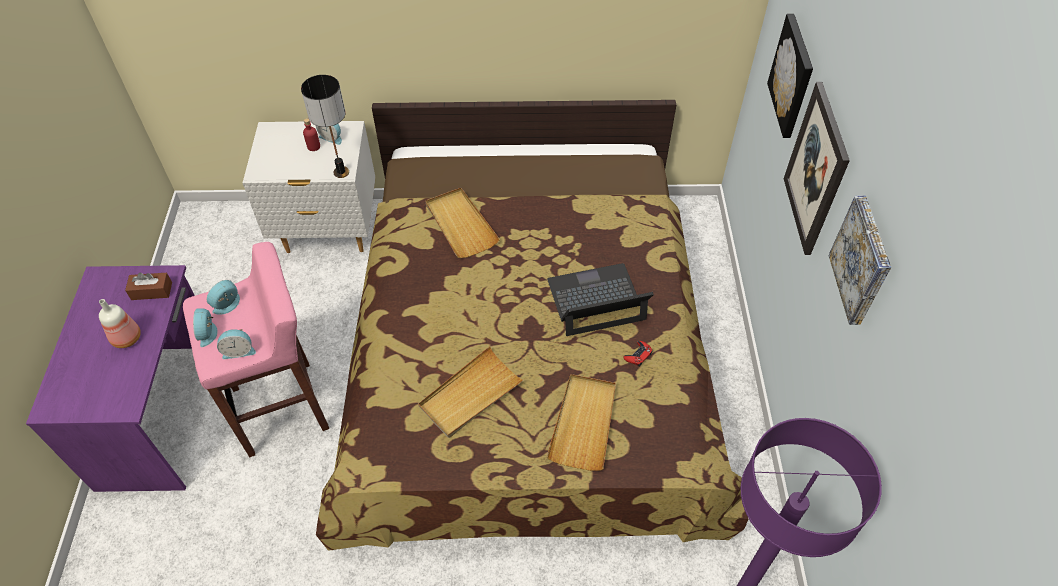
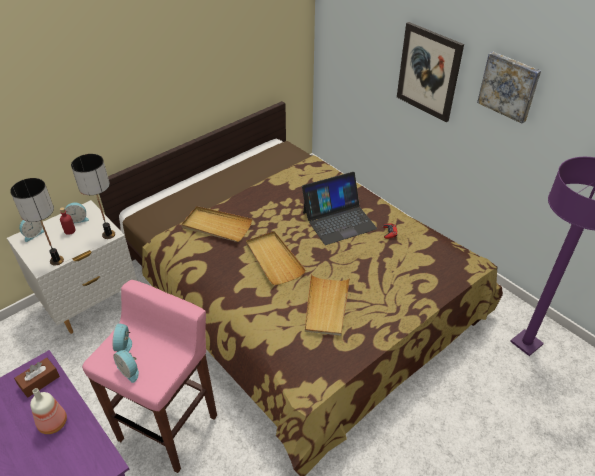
camera: 40 degrees left, 10 degrees down
alarm clock [217,329,256,359] -> alarm clock moved to [19,220,44,242]
laptop [547,263,654,336] -> laptop turned 150 degrees counterclockwise [302,172,377,245]
beige tray [547,374,616,471] -> beige tray moved to [246,231,306,285]
picture [767,14,813,138] -> none
none -> table lamp [10,178,64,266]

